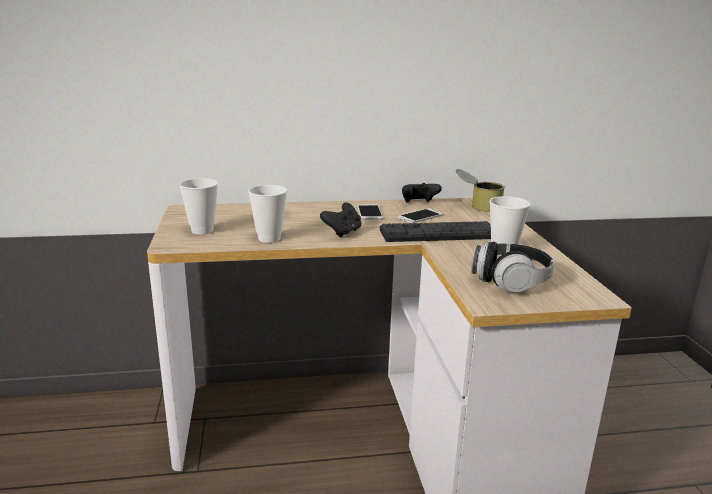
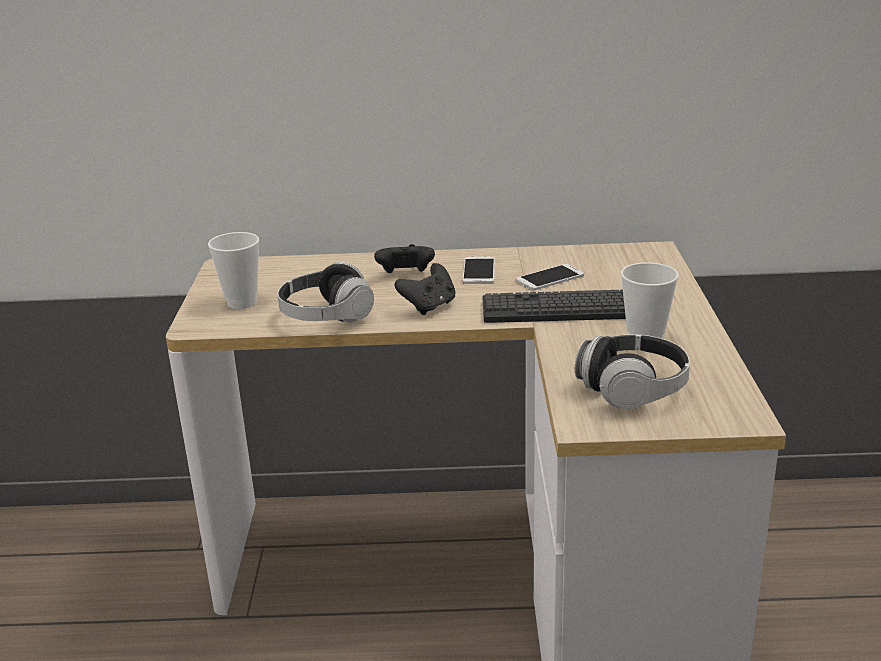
camera: 10 degrees right, 5 degrees up
cup [248,185,287,243] -> headphones [277,262,374,323]
black game controller [402,183,442,203] -> black game controller moved to [374,244,435,273]
can [456,169,505,212] -> none

